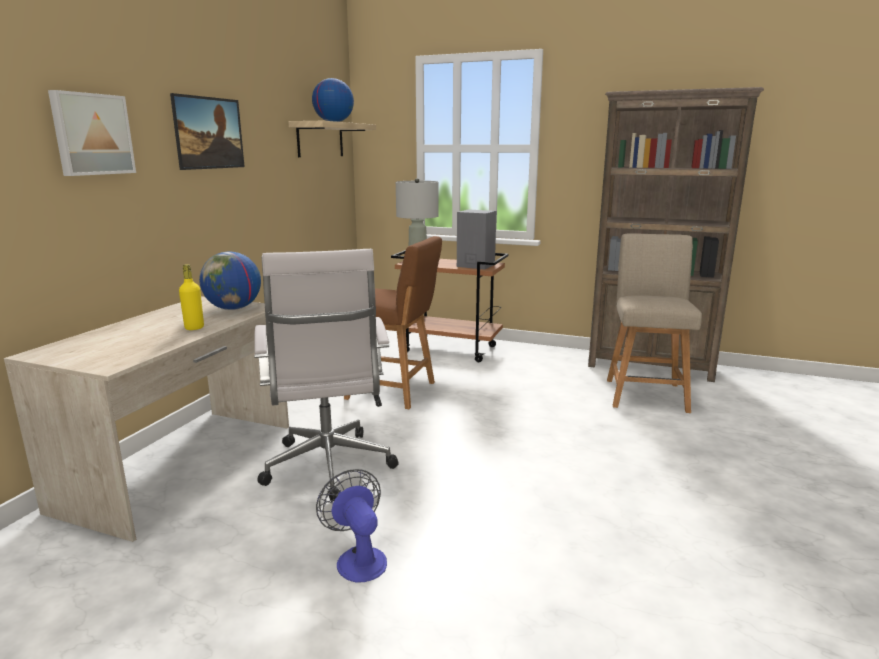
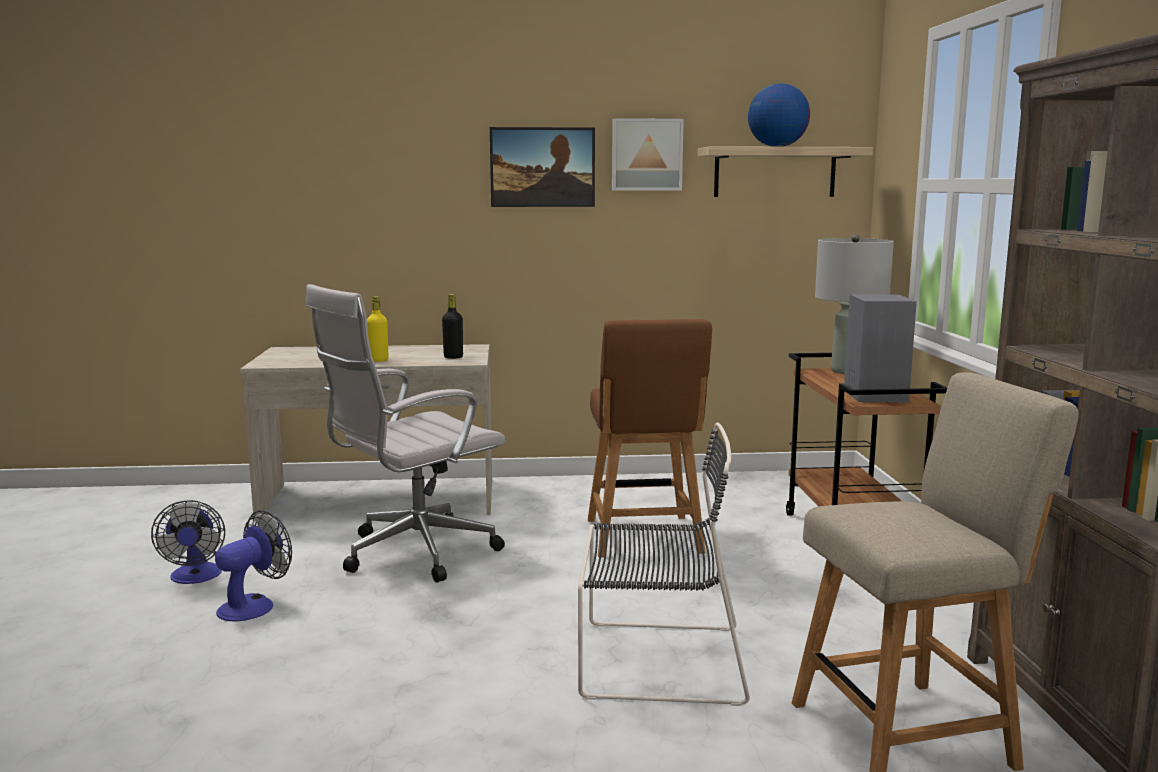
camera: 65 degrees right, 5 degrees down
picture [48,90,136,176] -> picture moved to [612,118,684,190]
globe [199,252,261,310] -> black bottle [442,294,463,359]
none -> fan [151,500,225,584]
none -> black chair [578,423,750,706]

